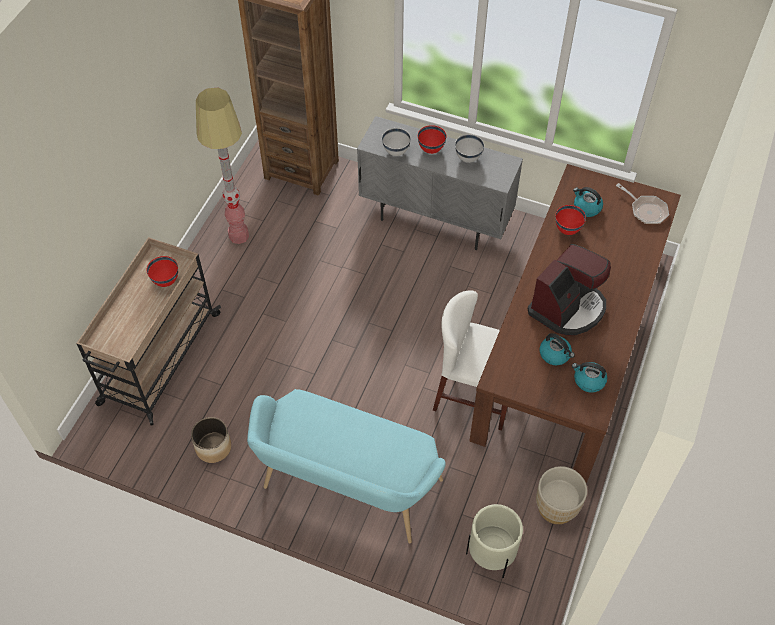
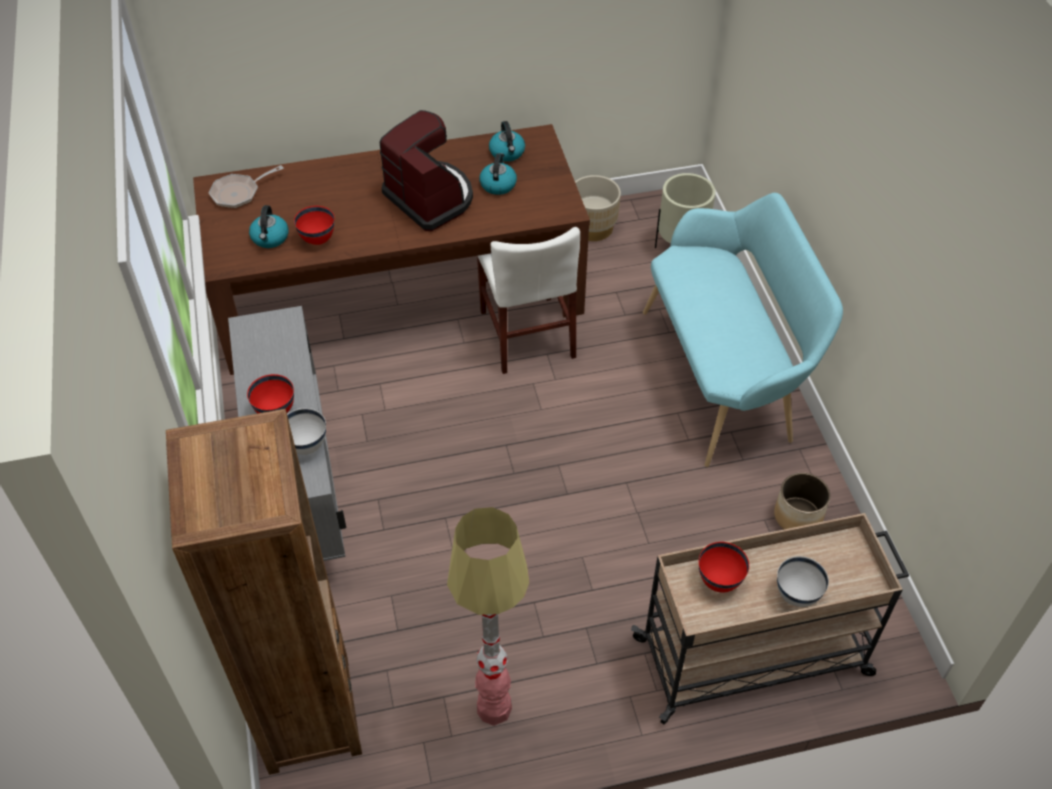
camera: 125 degrees left, 5 degrees down
white bowl [455,134,484,163] -> white bowl moved to [777,556,829,607]
coffee machine [528,244,611,336] -> coffee machine turned 45 degrees clockwise [380,110,473,231]
frying pan [616,183,669,224] -> frying pan turned 135 degrees counterclockwise [208,165,284,208]

